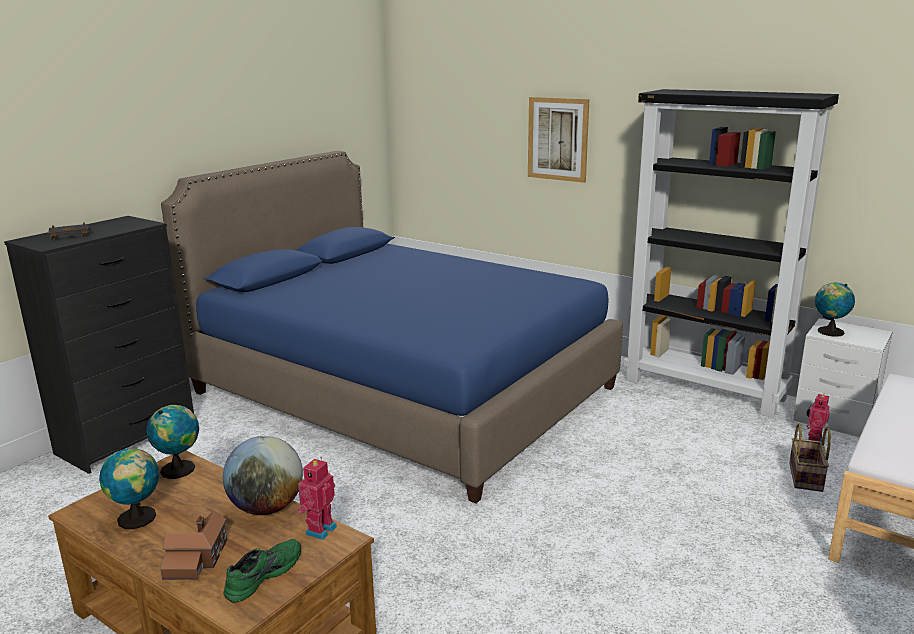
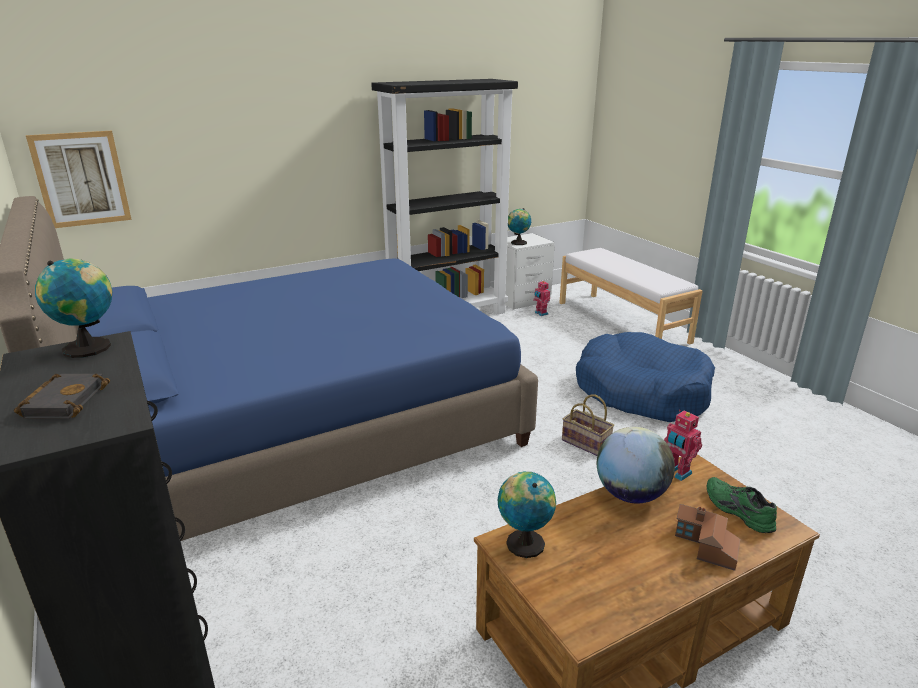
camera: 65 degrees left, 5 degrees up
globe [99,447,159,529] -> globe moved to [35,258,112,358]
picture [528,97,589,183] -> picture moved to [26,131,132,228]
basket [789,424,831,492] -> basket moved to [562,395,614,456]
none -> blue dog bed [576,332,715,422]

